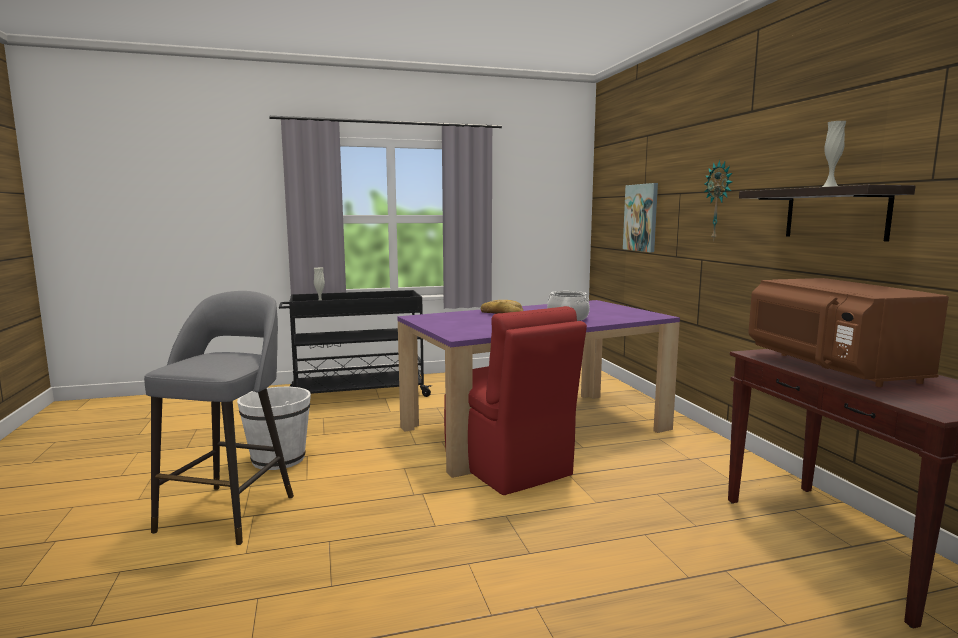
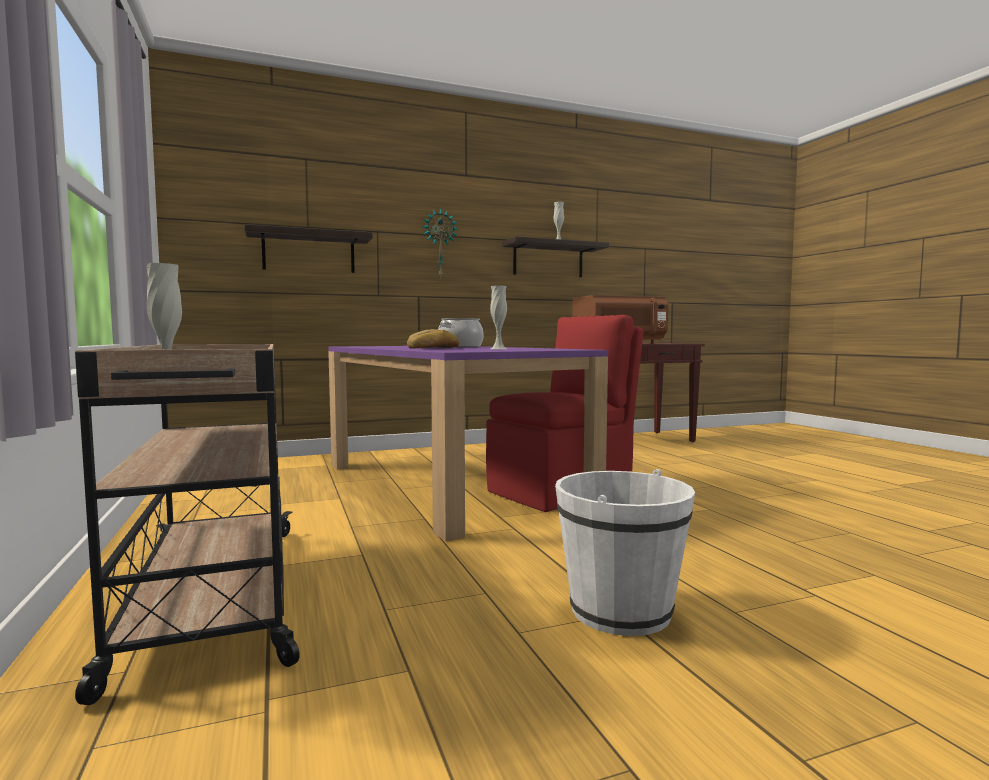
camera: 95 degrees left, 5 degrees down
grey stool [144,291,294,545] -> none
black cart [279,290,432,397] -> beige cart [75,344,300,705]
picture [623,183,658,252] -> shelf [244,224,373,273]
none -> white vase [490,286,507,349]

